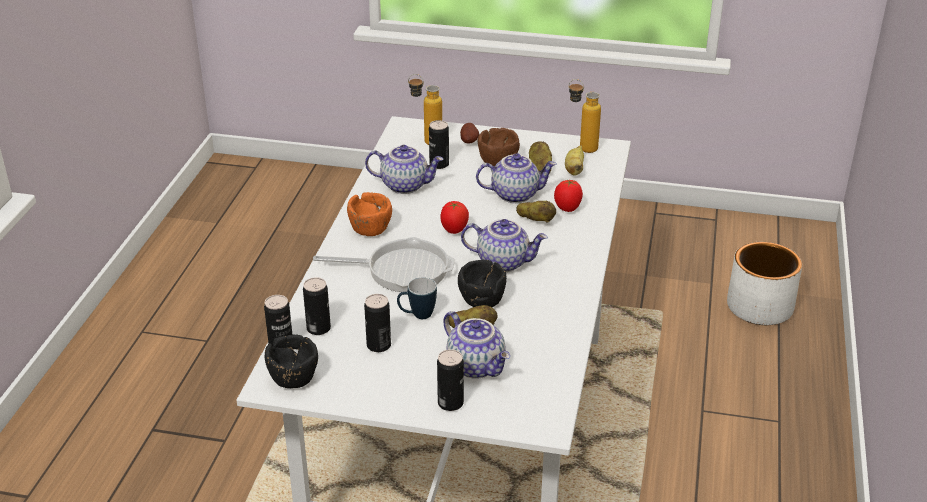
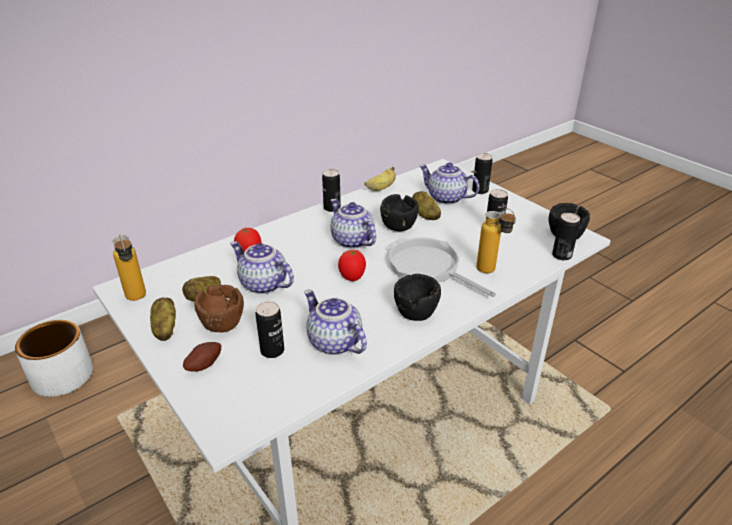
camera: 140 degrees left, 0 degrees up
can [303,277,331,335] -> can moved to [322,169,341,212]
orange bowl [347,192,392,236] -> black bowl [394,274,441,321]
mug [397,277,437,319] -> none
bottle [408,74,442,145] -> bottle moved to [476,208,516,273]
teapot [443,311,510,379] -> teapot turned 60 degrees counterclockwise [419,163,480,205]
potato [516,201,556,223] -> potato moved to [150,298,176,341]
banana [565,145,584,176] -> banana moved to [364,167,396,191]

